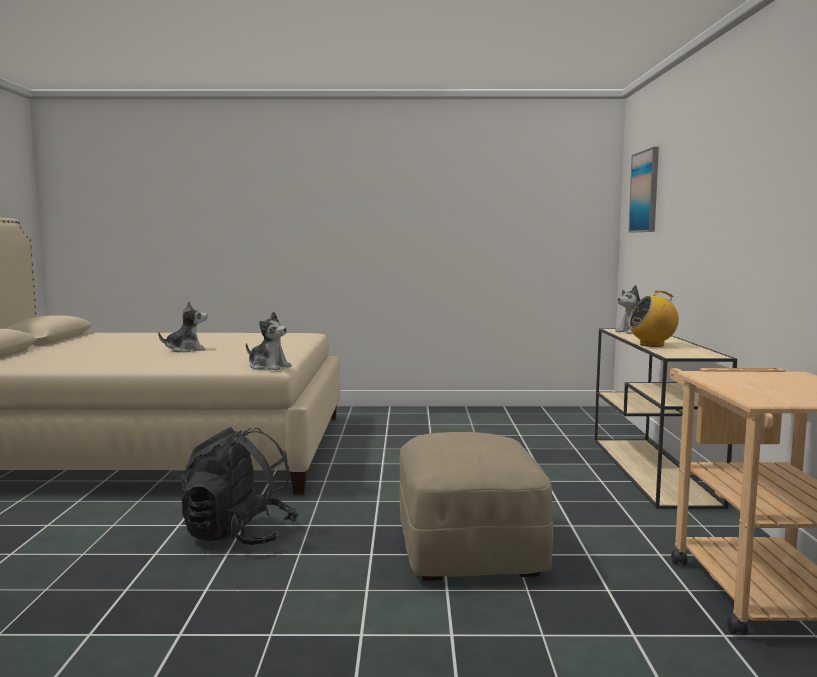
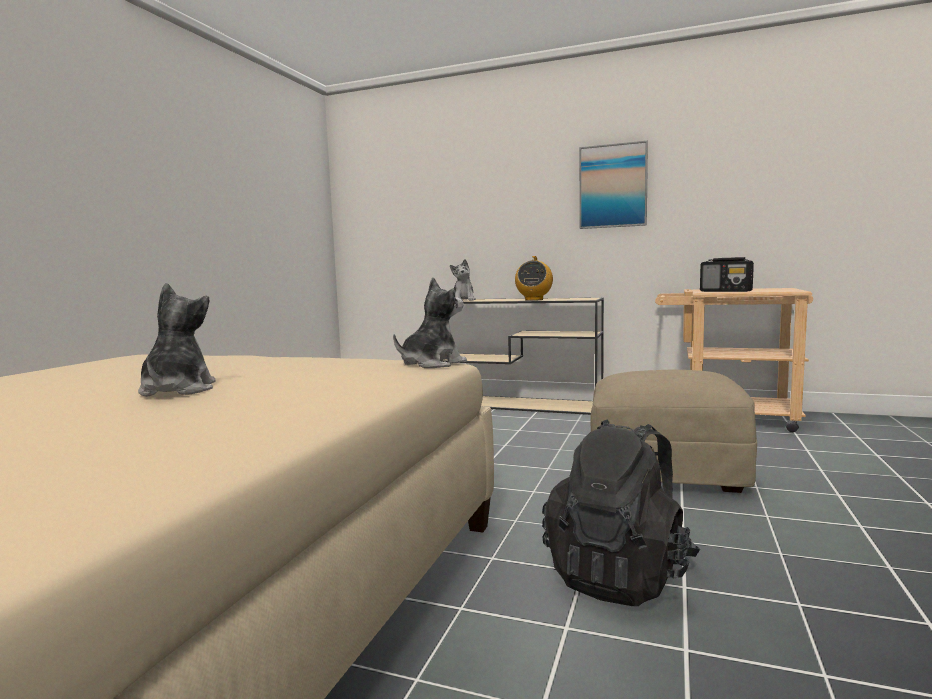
camera: 70 degrees left, 0 degrees up
picture [628,147,659,233] -> picture moved to [579,140,648,229]
none -> radio [700,257,754,292]

